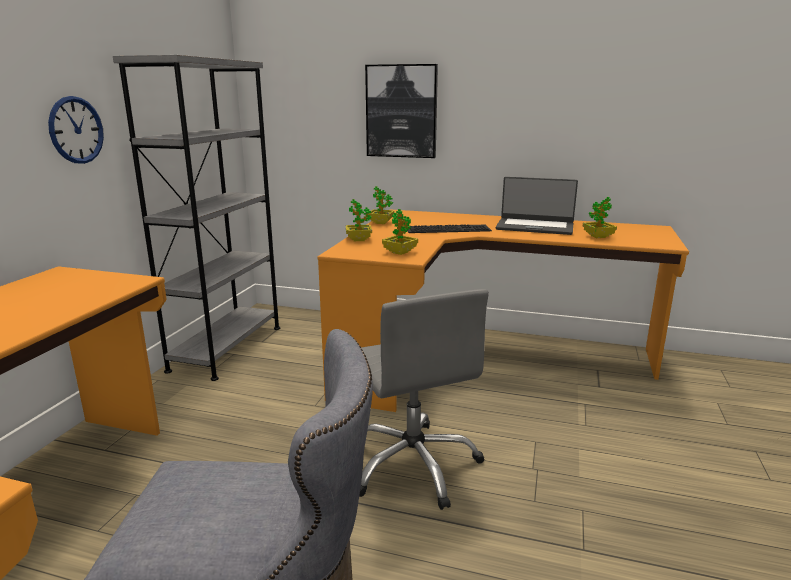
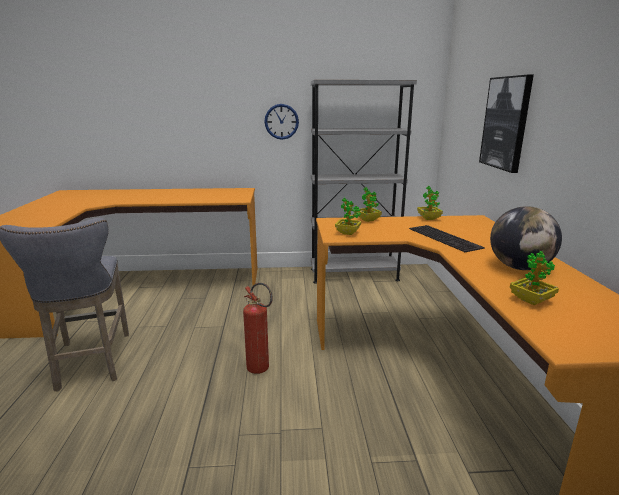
camera: 70 degrees right, 0 degrees up
grey office chair [359,289,489,510] -> fire extinguisher [243,283,273,374]
laptop [496,177,578,235] -> globe [490,206,562,270]

